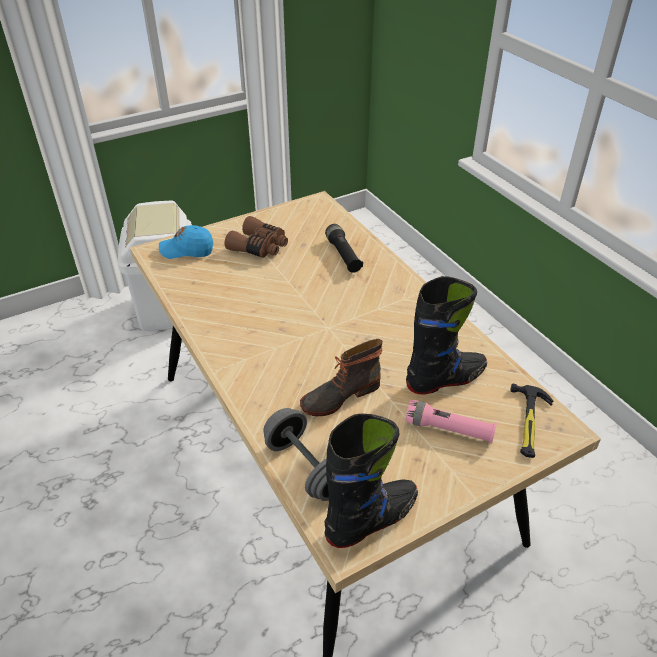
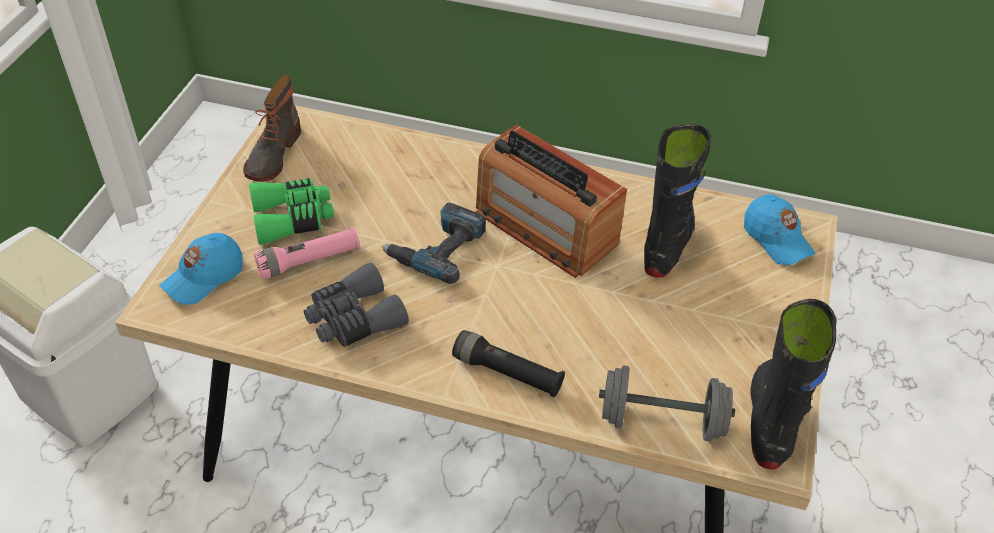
camera: 45 degrees left, 5 degrees up
brown binoculars [225,216,288,258] -> green binoculars [249,178,334,245]
boot [300,339,383,416] -> boot moved to [243,75,301,182]
black flashlight [325,224,363,273] -> black flashlight moved to [452,330,565,397]
pink flashlight [406,400,497,444] -> pink flashlight moved to [254,227,360,279]
hammer [510,384,554,458] -> blue cap [744,194,816,265]
none -> grey binoculars [304,262,409,347]
none -> power drill [381,202,486,284]
none -> radio [476,124,627,278]

